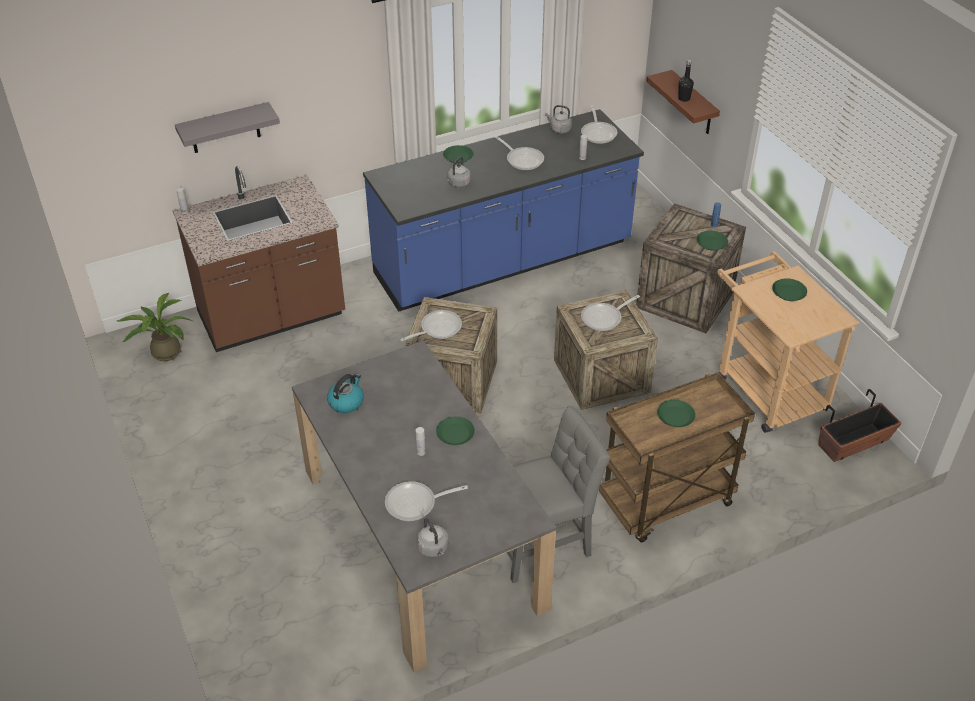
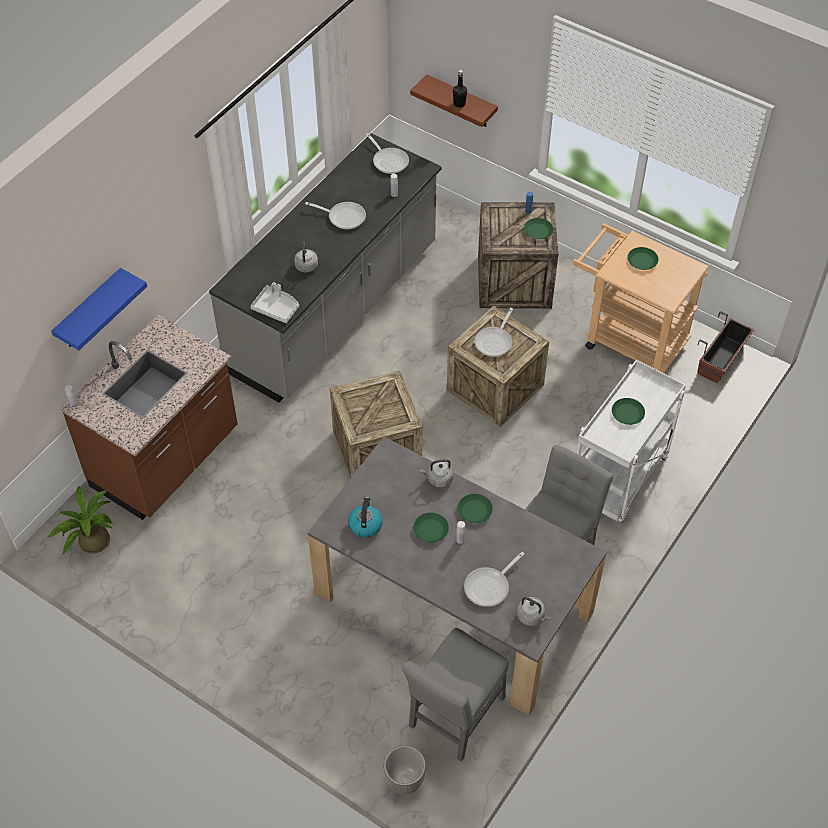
camera: 30 degrees left, 10 degrees up
grey shelf [175,102,280,153] -> blue shelf [51,268,147,351]
blue counter [363,109,644,312] -> grey counter [209,133,442,402]
frying pan [400,310,462,341] -> none
green plate [443,145,473,164] -> green plate moved to [413,512,449,543]
grey kettle [545,105,572,134] -> grey kettle moved to [420,459,453,488]
brown cart [599,372,755,542] -> white cart [577,360,686,522]
none -> grey tray [250,282,299,323]
none -> planter [383,745,426,795]
none -> grey chair [402,628,509,761]

